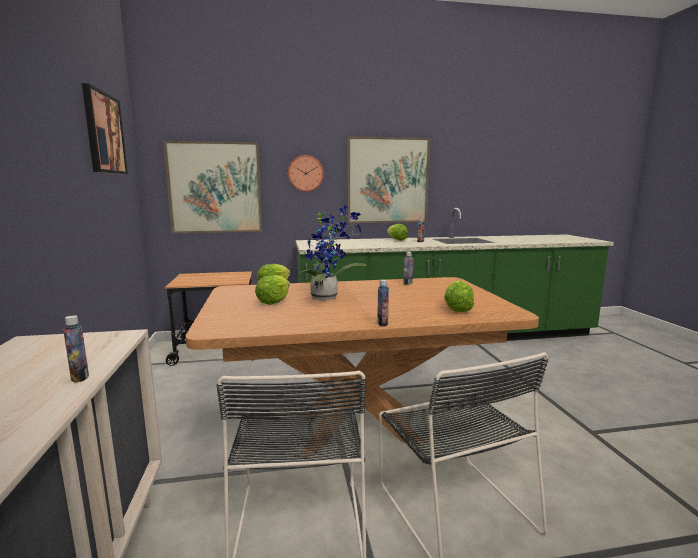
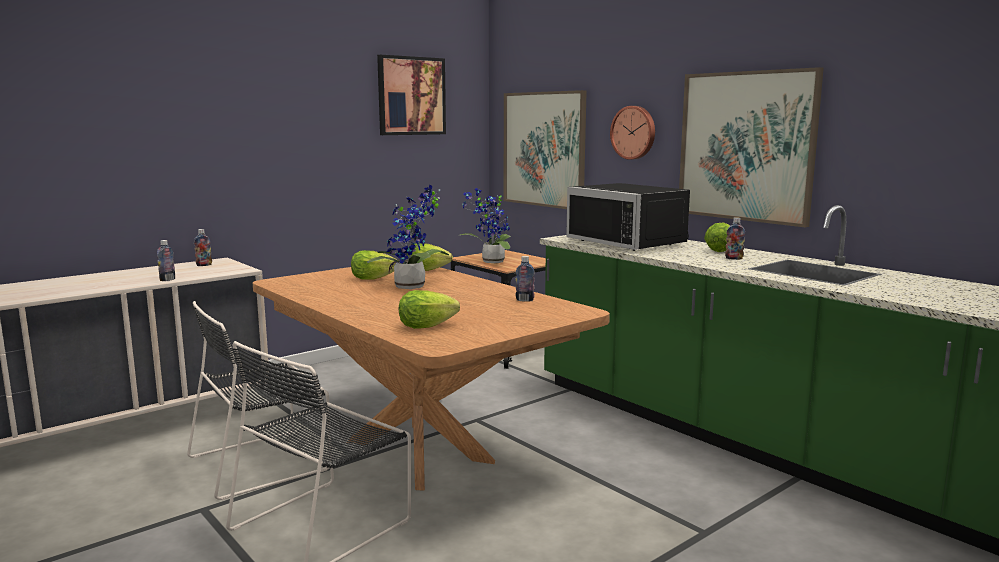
camera: 60 degrees right, 0 degrees up
bottle [377,279,389,326] -> bottle moved to [194,229,212,266]
none -> potted plant [460,188,511,263]
none -> black microwave [566,183,690,251]

